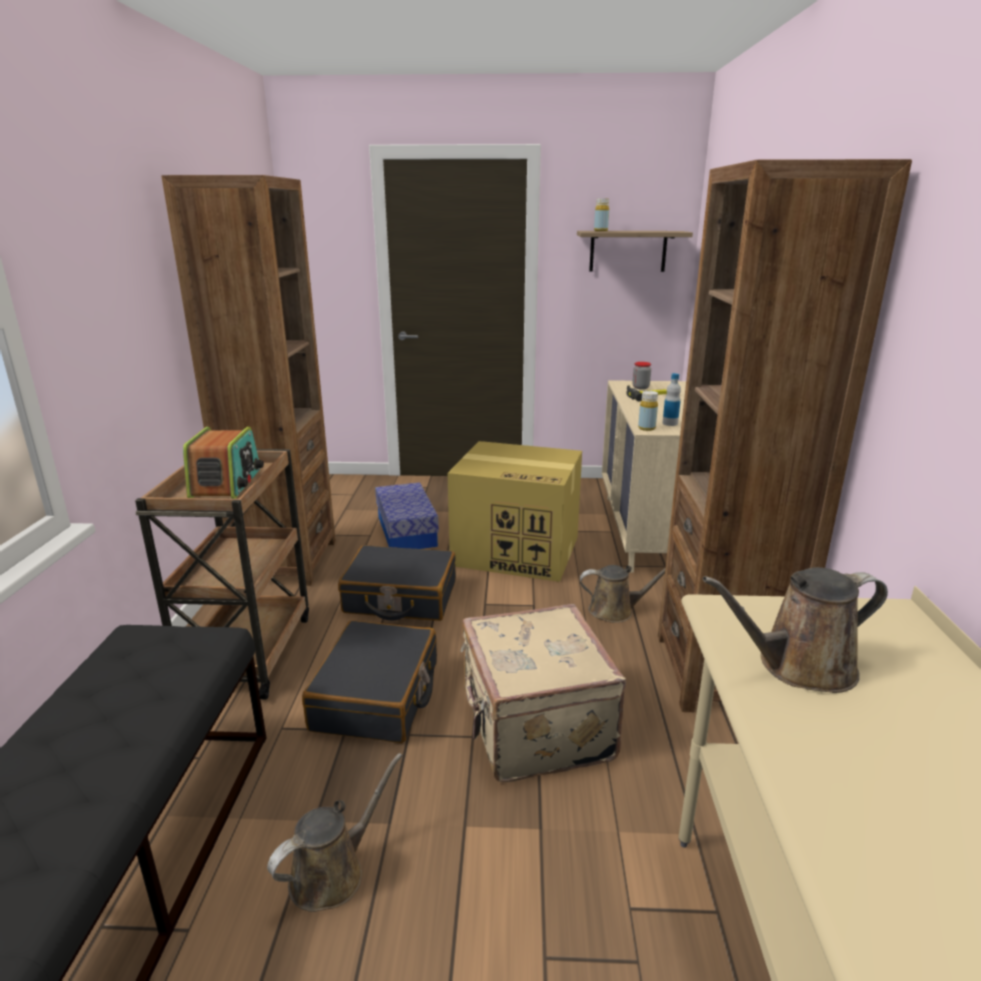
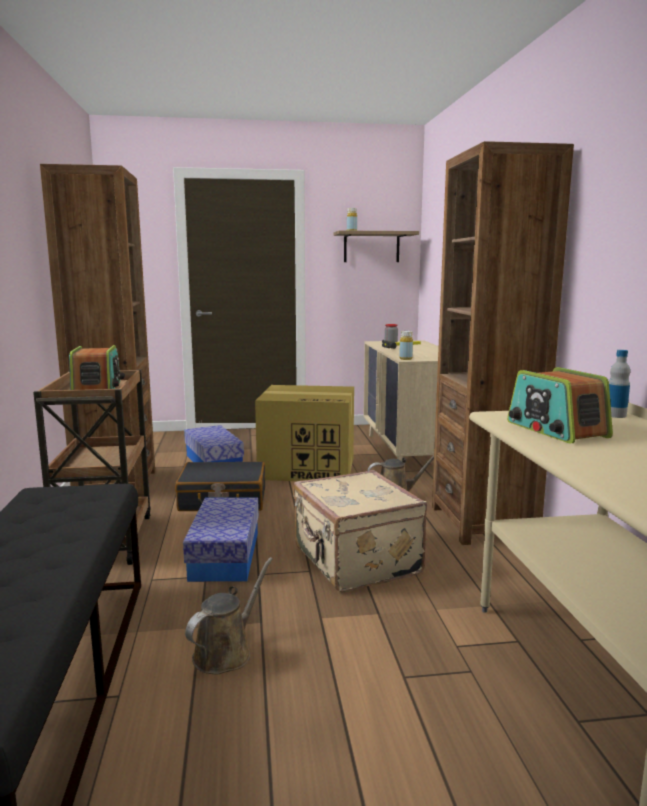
camera: 10 degrees left, 10 degrees down
black suitcase [302,620,437,743] -> storage box [183,497,259,582]
bottle [662,373,681,426] -> bottle moved to [609,350,630,418]
brown watering can [702,567,888,693] -> radio [507,367,613,443]

